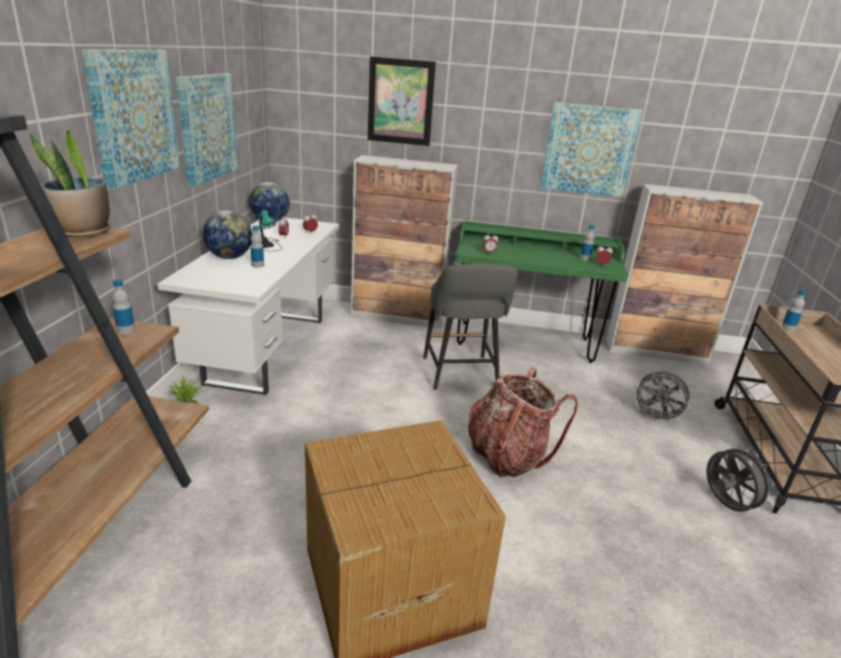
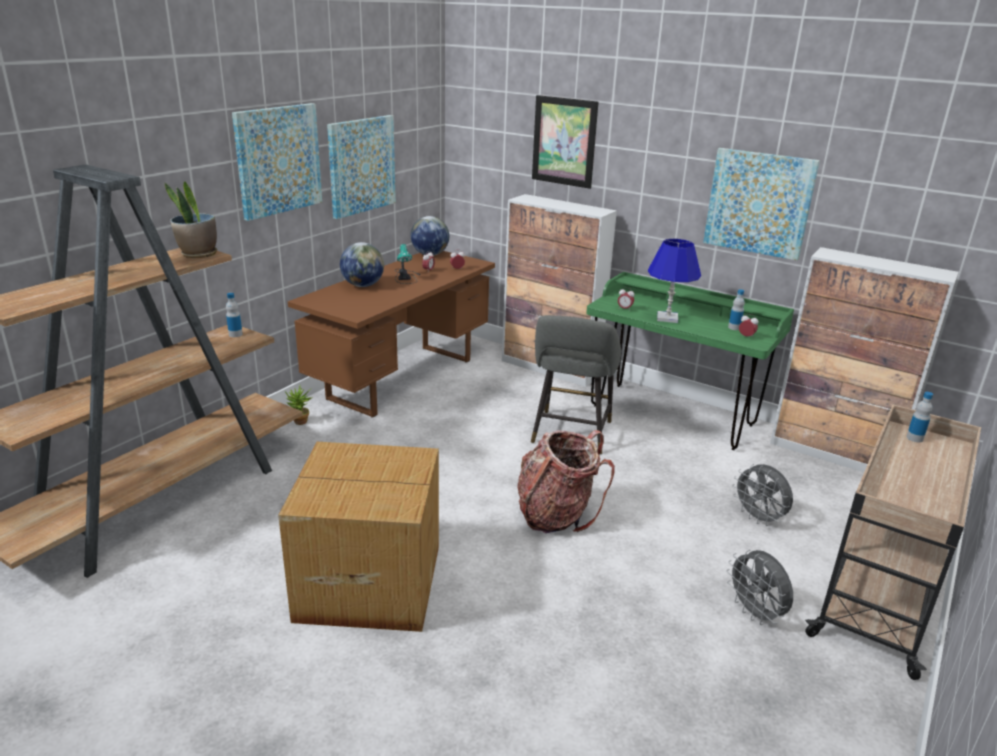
camera: 25 degrees right, 0 degrees up
white desk [157,218,339,395] -> brown desk [288,251,495,418]
bottle [250,226,264,268] -> none
grey fan [706,445,774,512] -> grey fan turned 150 degrees clockwise [727,550,793,625]
none -> blue table lamp [648,239,701,323]

